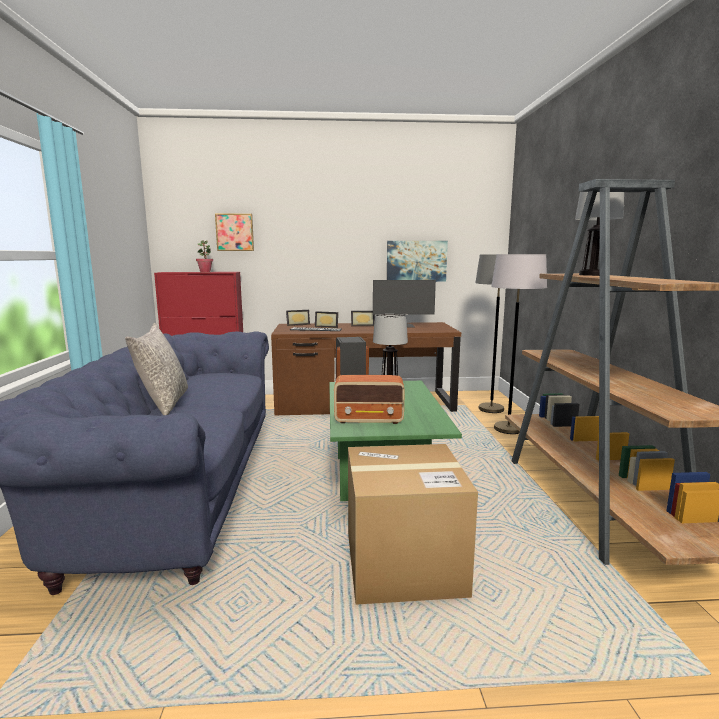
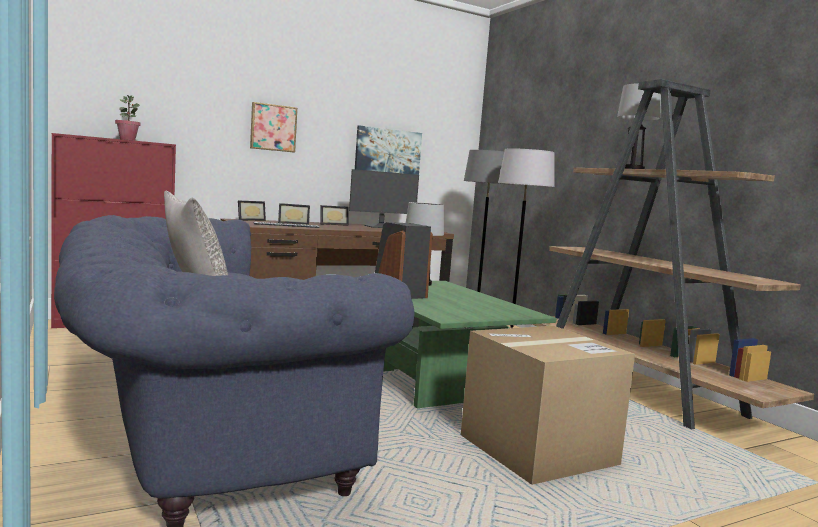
camera: 25 degrees left, 5 degrees down
picture [215,213,254,251] -> picture moved to [250,102,297,152]
radio [334,375,405,424] -> none

